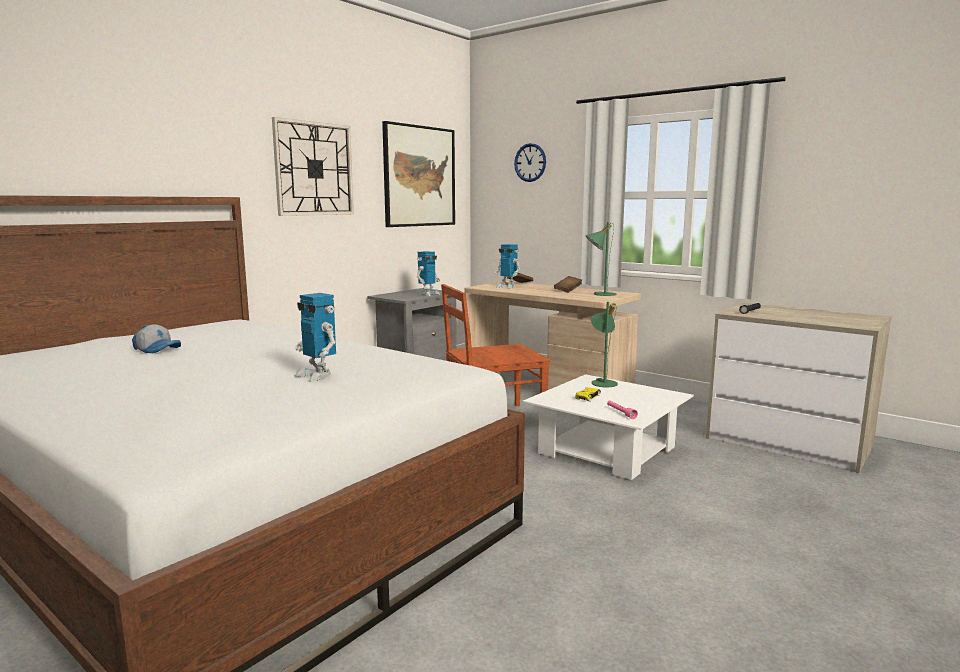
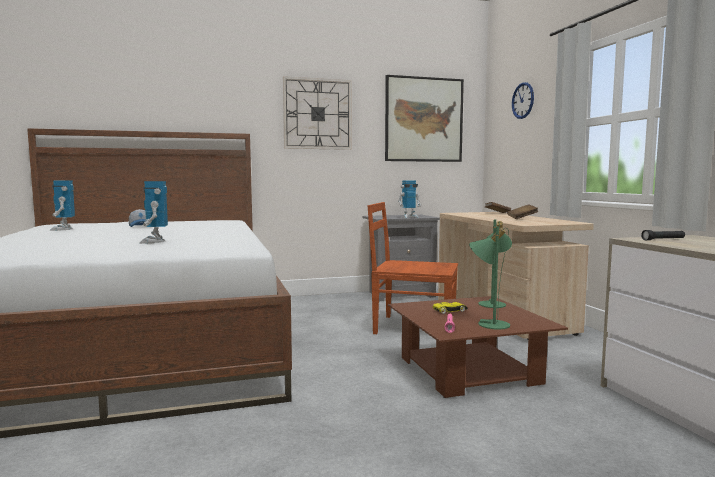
camera: 35 degrees right, 5 degrees down
toy robot [495,244,520,289] -> toy robot moved to [50,181,75,231]
white coffee table [523,374,694,480] -> brown coffee table [388,296,568,398]
green table lamp [586,222,617,296] -> green table lamp moved to [469,226,510,329]

